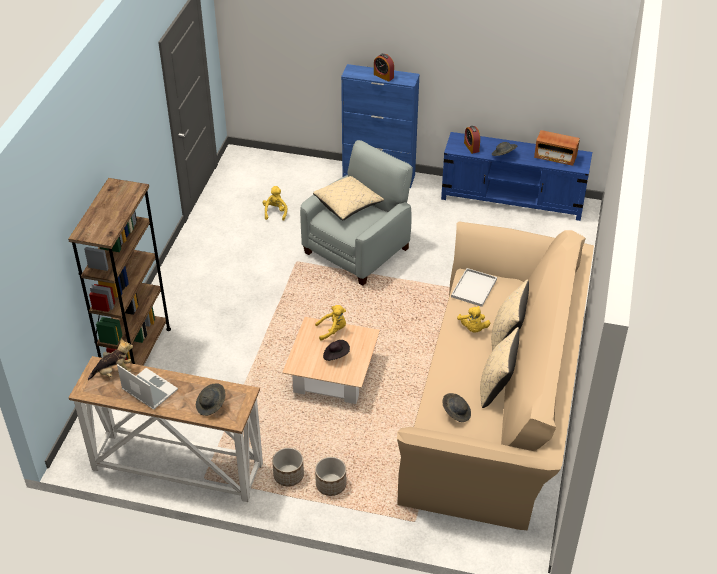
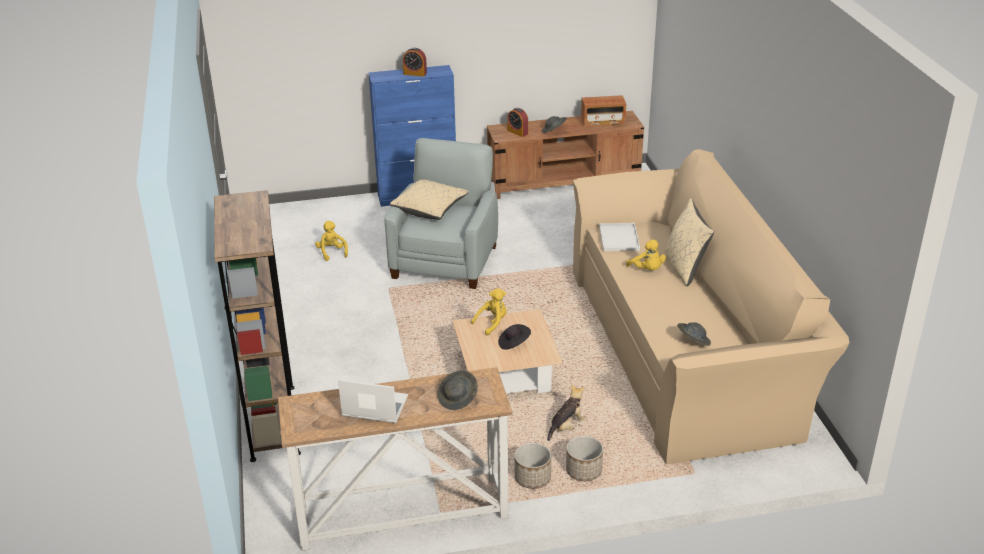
camera: 25 degrees left, 10 degrees down
plush toy [88,338,133,380] -> plush toy moved to [547,385,586,441]
blue tv stand [441,132,592,221] -> brown tv stand [487,111,644,199]
beige pillow [480,327,519,408] -> none

